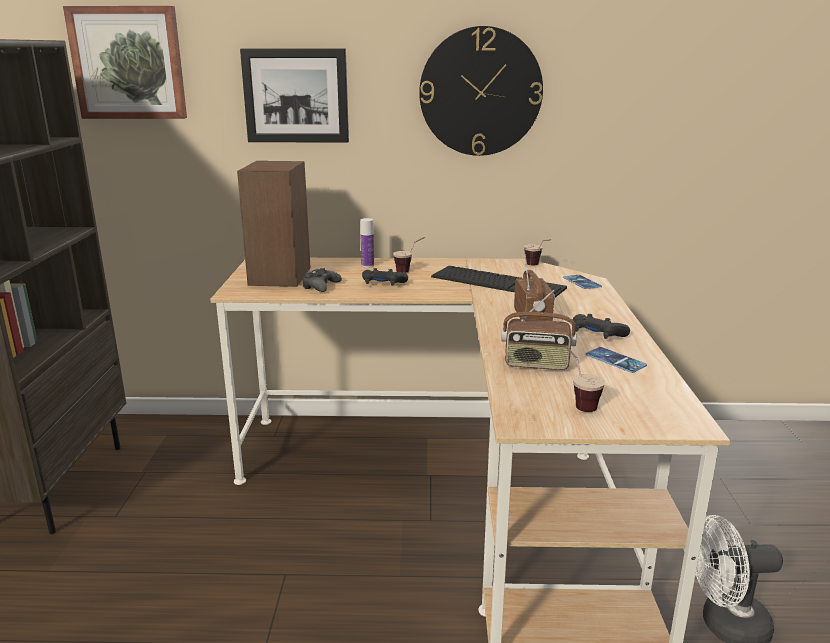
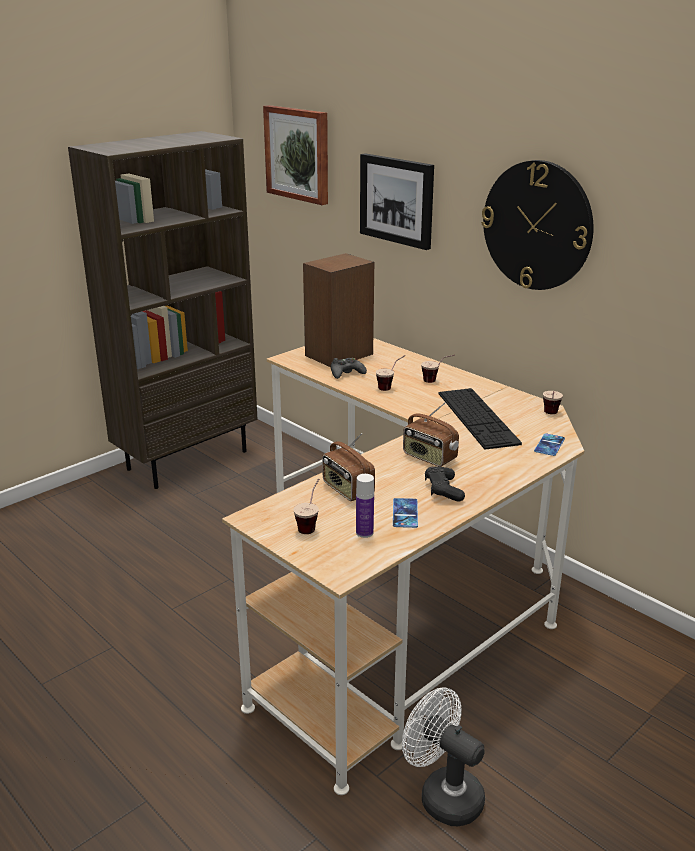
camera: 45 degrees right, 5 degrees up
bottle [360,218,374,268] -> bottle moved to [356,474,374,538]
black game controller [362,268,408,286] -> cup [376,355,405,391]
radio [514,254,555,321] -> radio turned 90 degrees clockwise [403,402,459,467]

